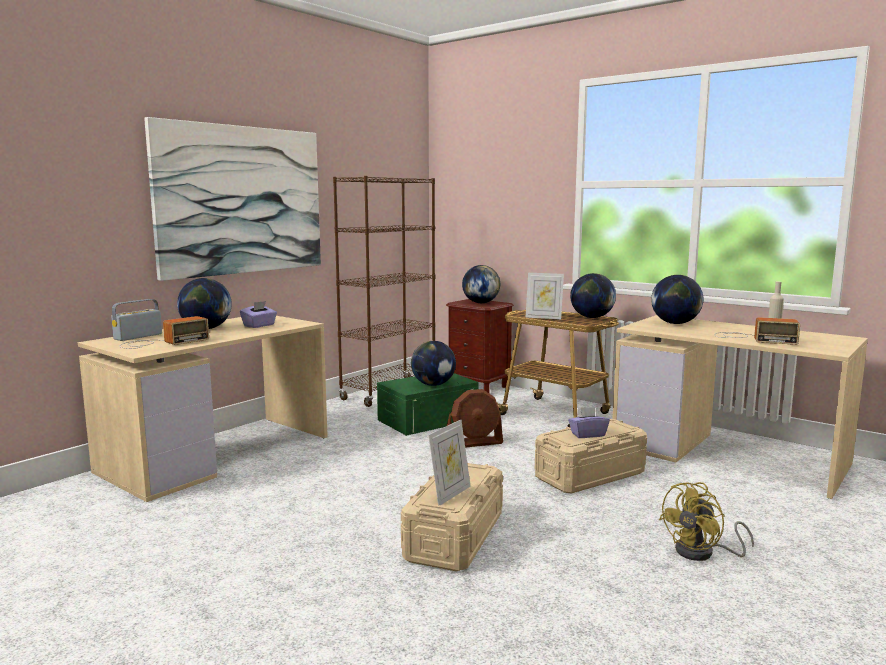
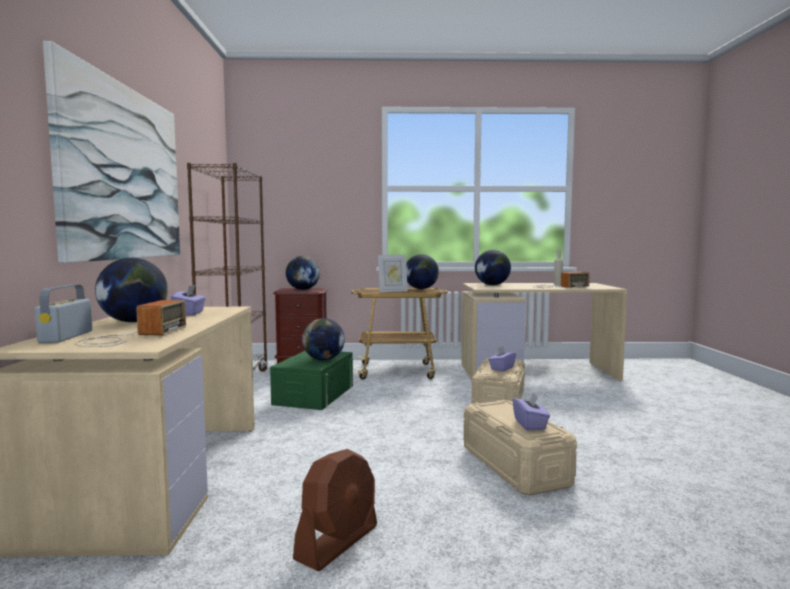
camera: 40 degrees left, 5 degrees down
picture frame [428,420,470,505] -> purple tissue box [513,393,550,430]
brown fan [447,389,503,448] -> brown fan moved to [293,449,377,572]
yellow fan [659,482,754,561] -> none

